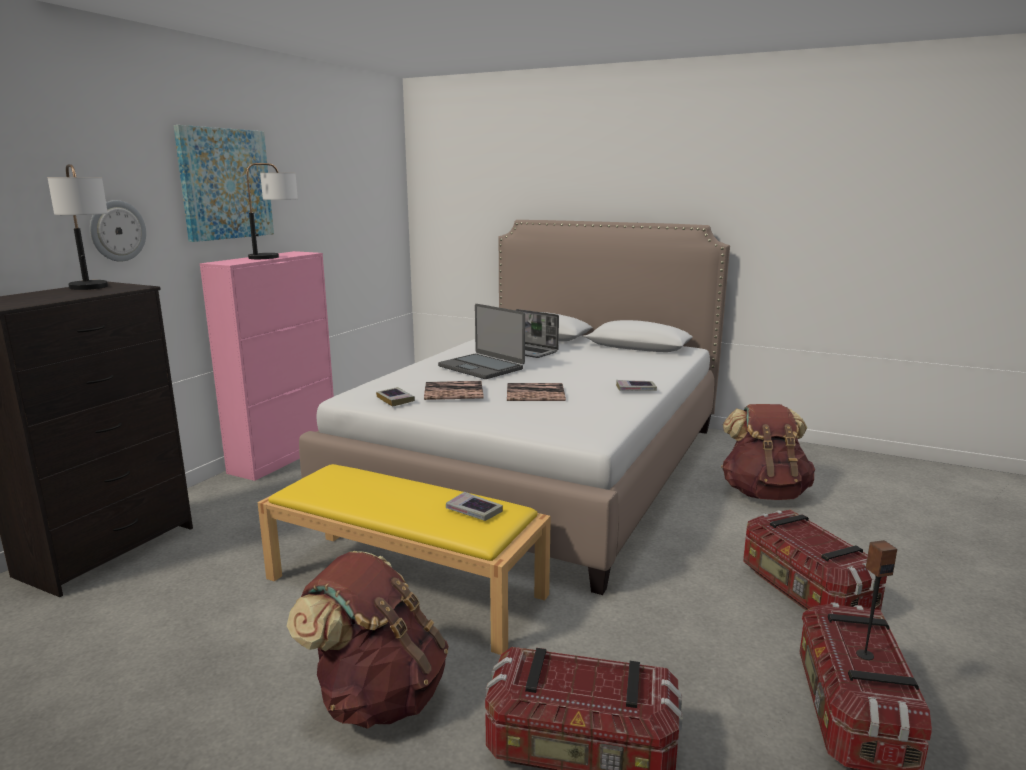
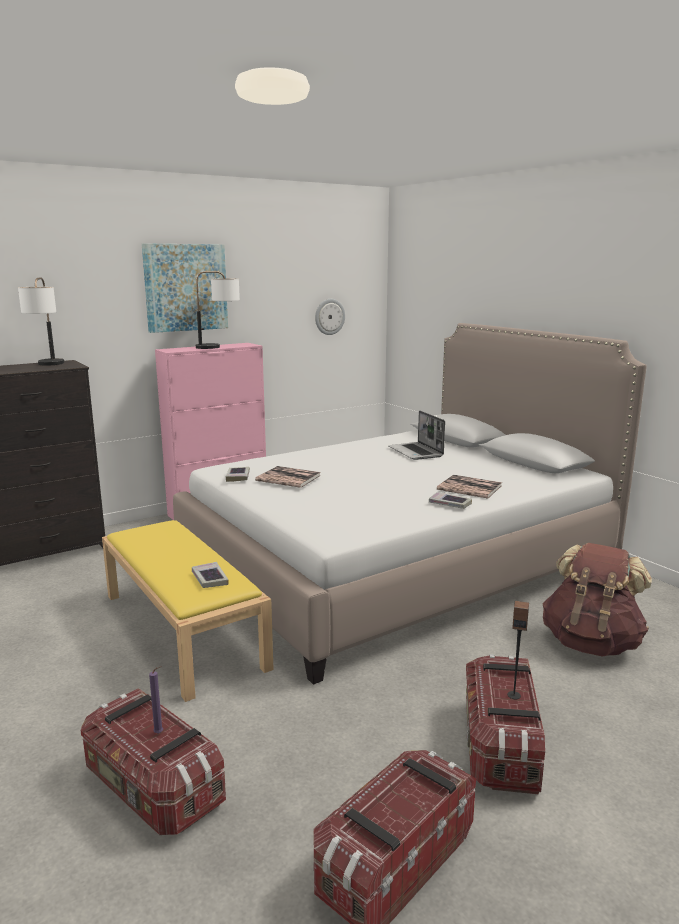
camera: 30 degrees right, 0 degrees up
wall clock [90,200,146,262] -> wall clock moved to [315,299,345,335]
brown backpack [287,551,449,729] -> none
laptop [438,304,525,379] -> none
book [507,383,566,401] -> book moved to [437,475,502,498]
speaker [856,540,897,660] -> speaker moved to [507,601,529,699]
none -> purple candle [149,666,163,734]

